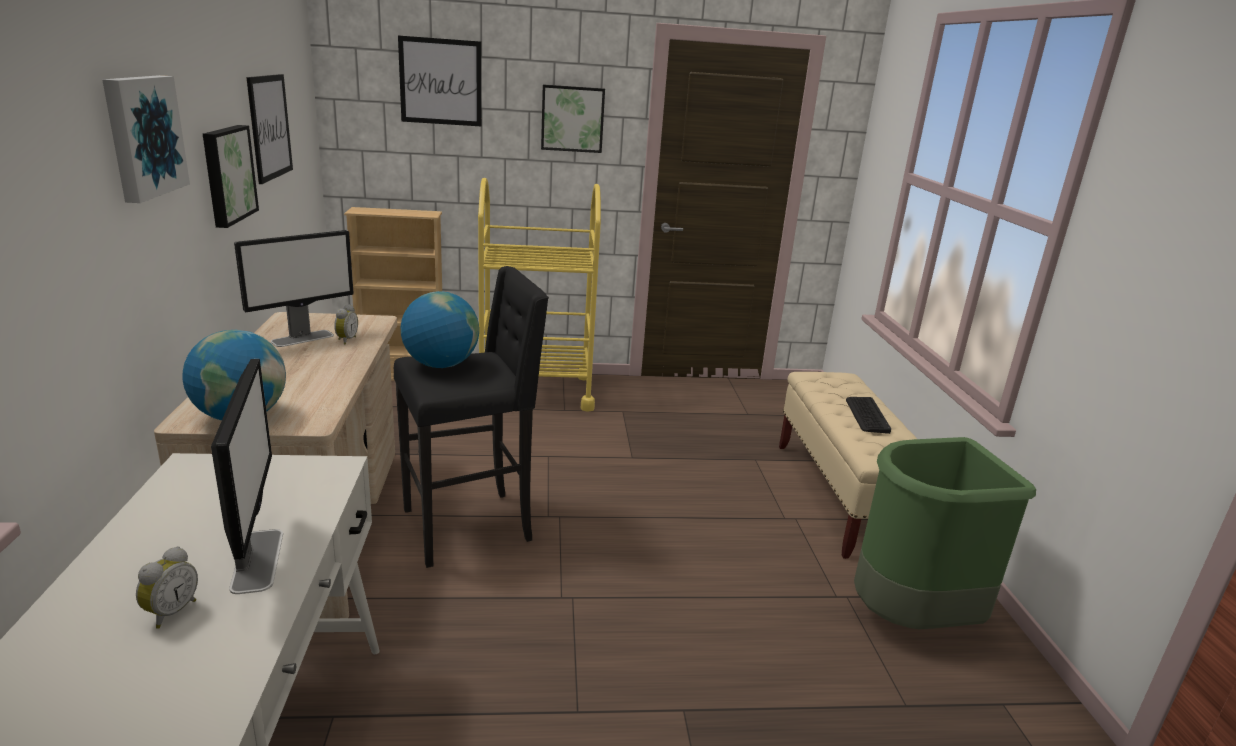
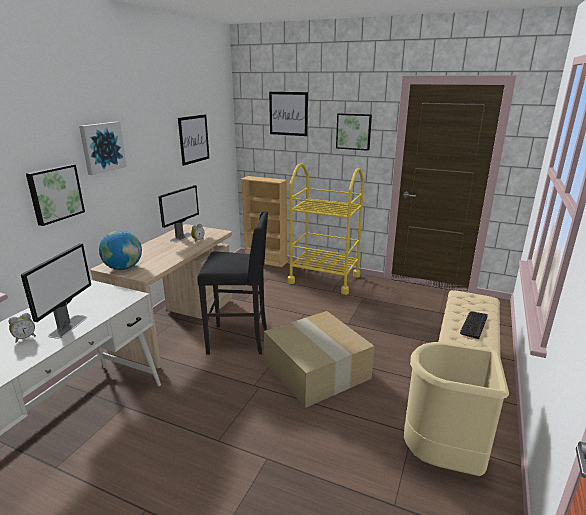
camera: 30 degrees right, 0 degrees up
picture [203,125,259,228] -> picture moved to [26,164,85,226]
monitor [234,230,354,347] -> monitor turned 45 degrees counterclockwise [158,185,199,242]
globe [401,291,479,368] -> none
green trash can [854,437,1036,629] -> beige trash can [404,342,509,476]
none -> cardboard box [264,311,374,408]

